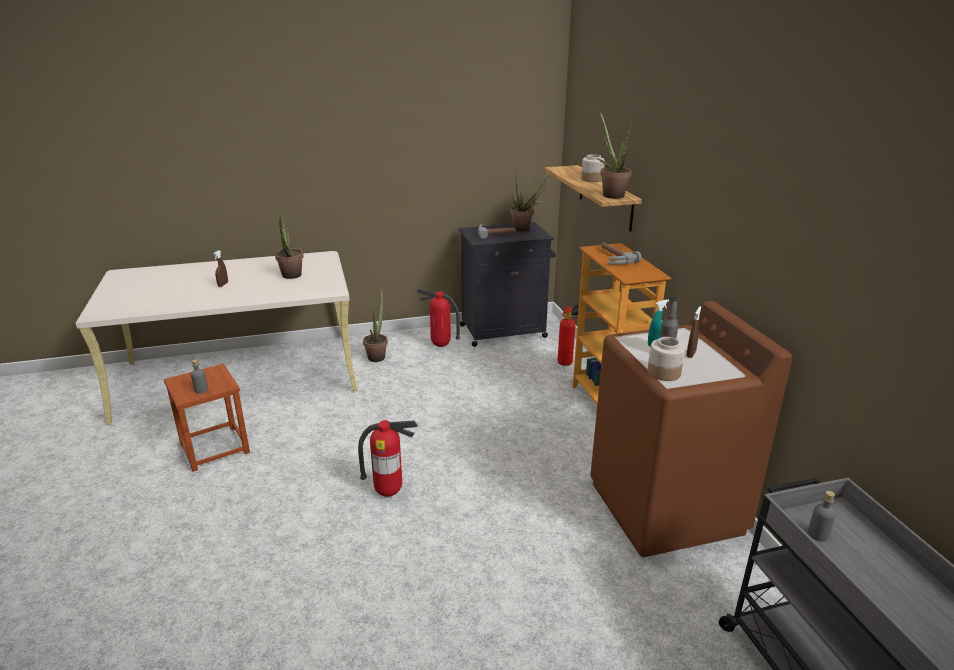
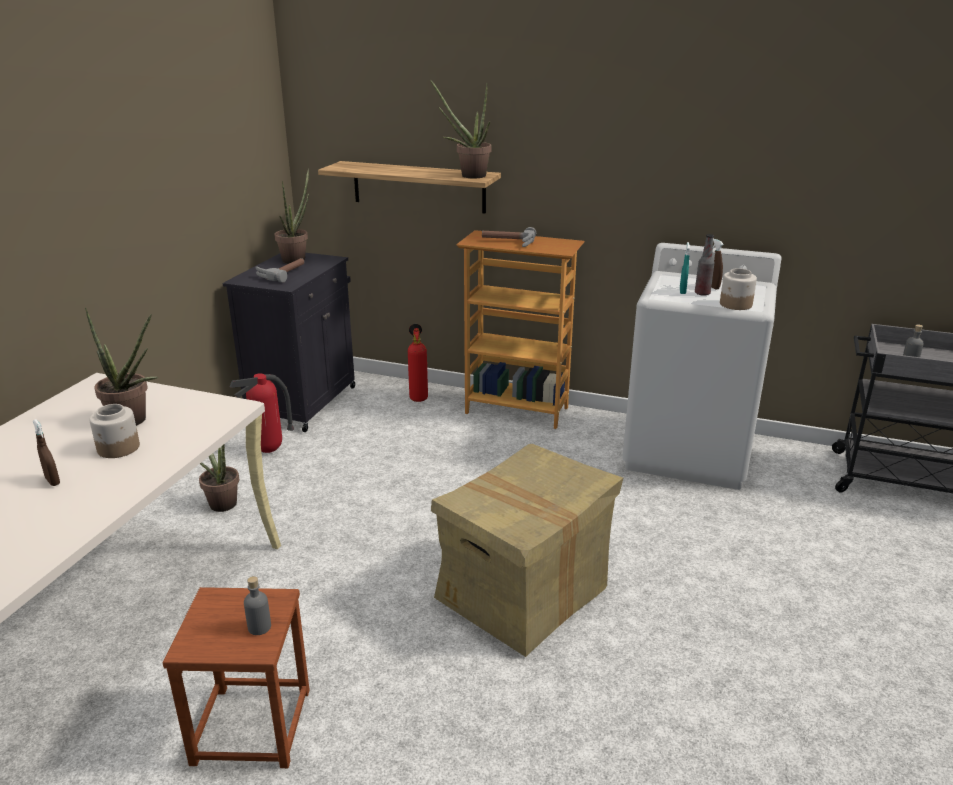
camera: 55 degrees left, 0 degrees up
fire extinguisher [358,420,418,497] -> cardboard box [431,444,623,657]
jar [581,154,605,182] -> jar moved to [89,404,140,458]
brown washing machine [590,301,792,557] -> white washing machine [622,243,782,490]

